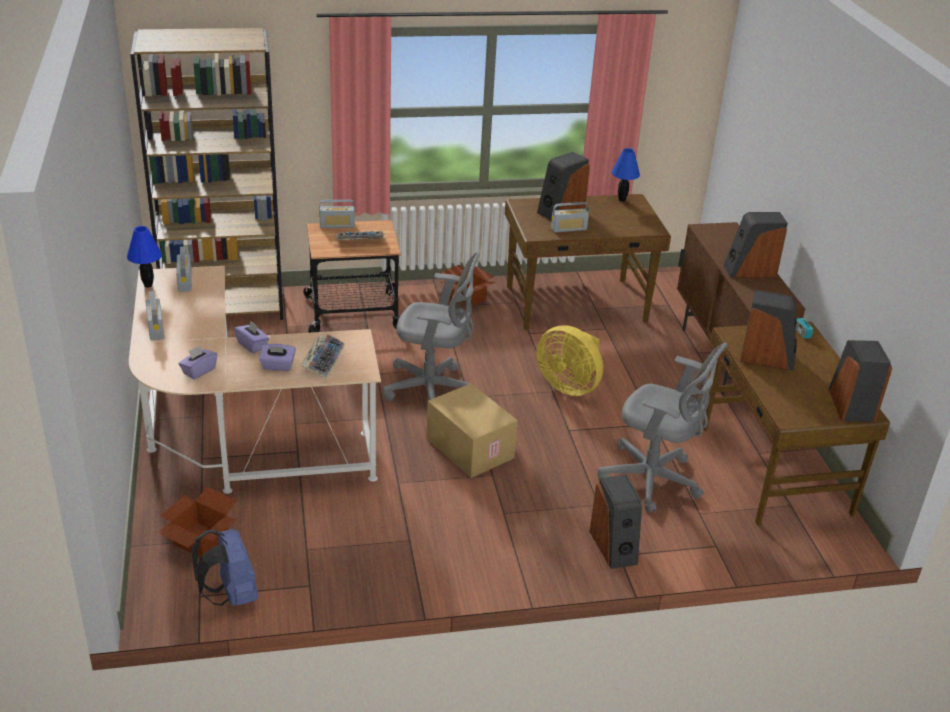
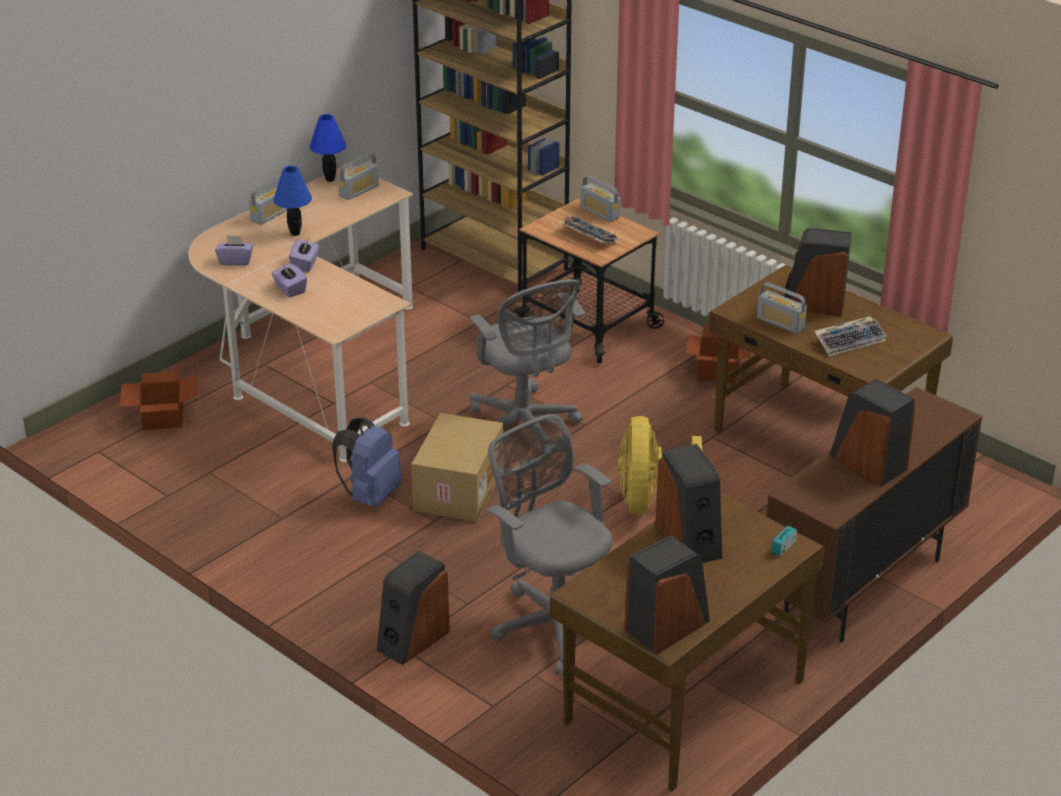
camera: 55 degrees right, 0 degrees up
blue backpack [191,529,258,606] -> blue backpack moved to [332,417,402,507]
keyboard [301,334,345,379] -> keyboard moved to [814,316,887,356]
grey office chair [598,342,728,513] -> grey office chair turned 150 degrees clockwise [486,414,613,676]
blue table lamp [611,148,640,202] -> blue table lamp moved to [273,166,312,236]

